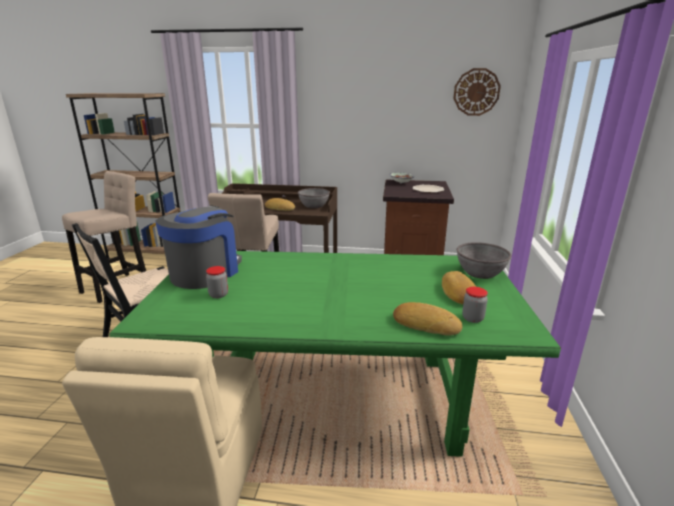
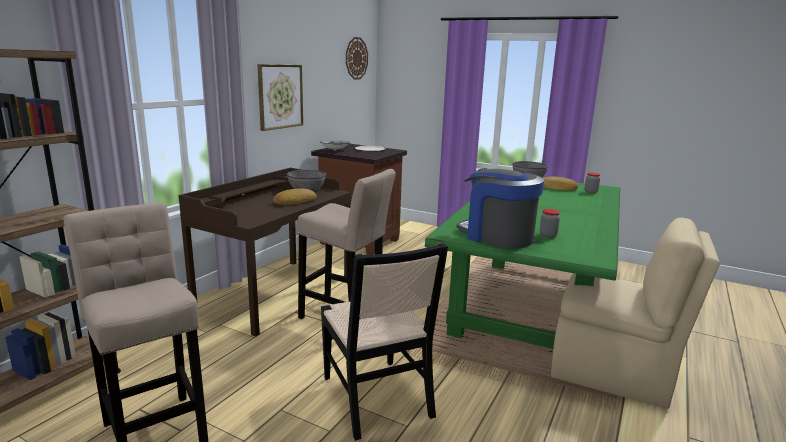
camera: 70 degrees left, 5 degrees down
bread [393,302,462,336] -> none
none -> picture [257,64,303,131]

